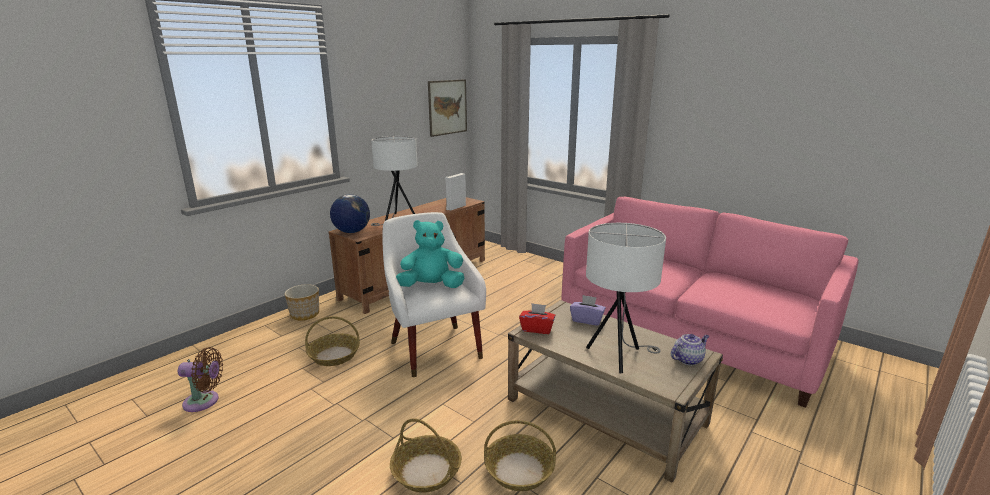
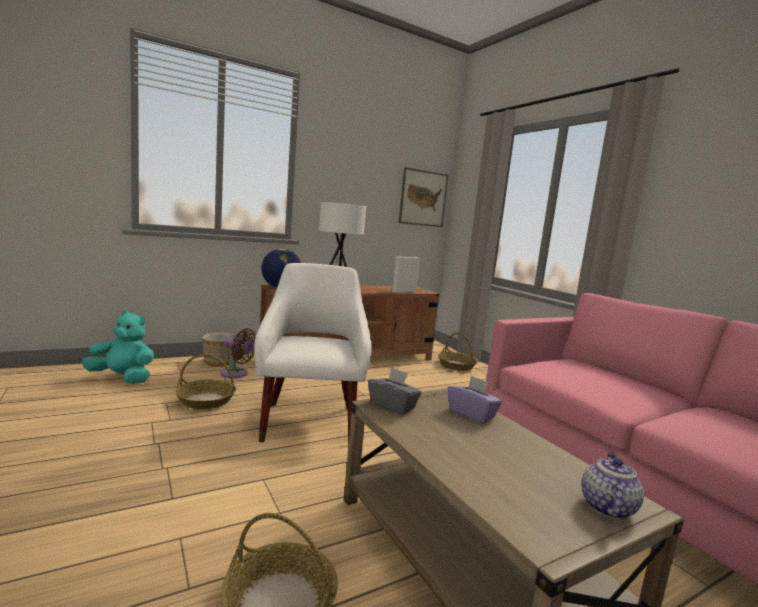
camera: 20 degrees right, 10 degrees down
brown fan [178,347,223,412] -> brown fan moved to [220,328,256,378]
basket [390,418,462,493] -> basket moved to [438,332,478,371]
turquoise plush toy [396,220,465,288] -> turquoise plush toy moved to [82,311,154,384]
red tissue box [519,303,556,334] -> grey tissue box [368,367,422,415]
white table lamp [586,223,666,373] -> none
teapot [671,334,709,365] -> teapot turned 60 degrees counterclockwise [581,452,644,519]

